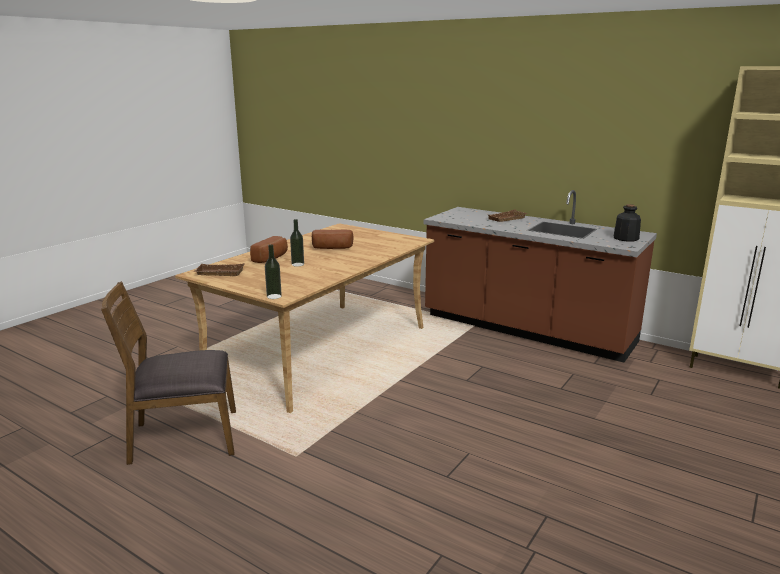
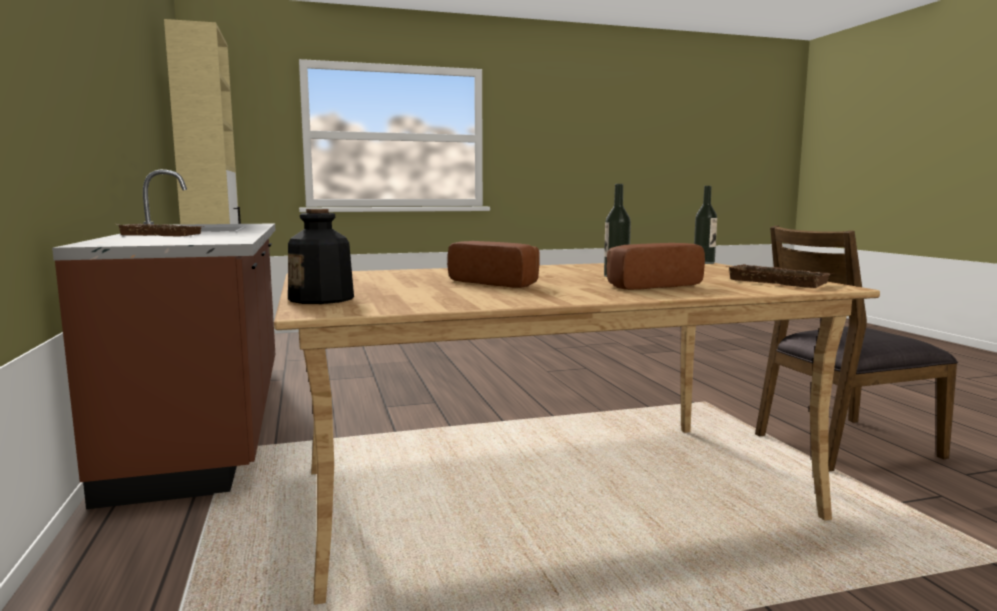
camera: 140 degrees left, 10 degrees down
brown chair [101,281,236,465] -> brown chair turned 135 degrees clockwise [755,226,958,472]
bottle [614,204,641,241] -> bottle moved to [288,209,354,304]

